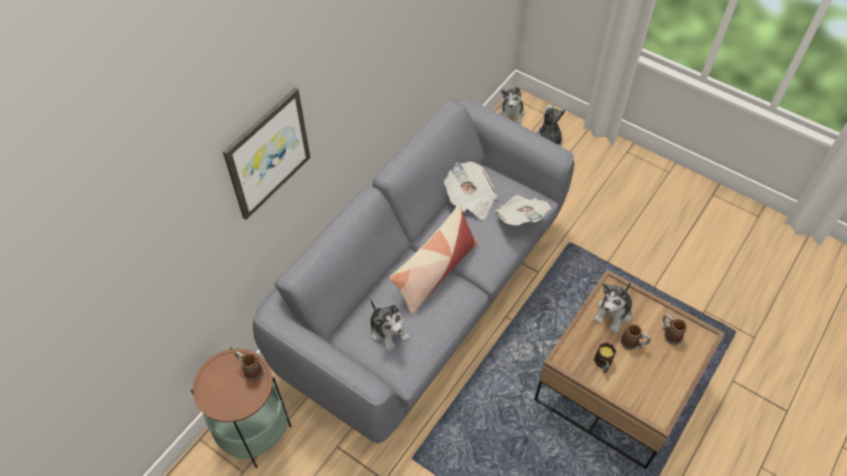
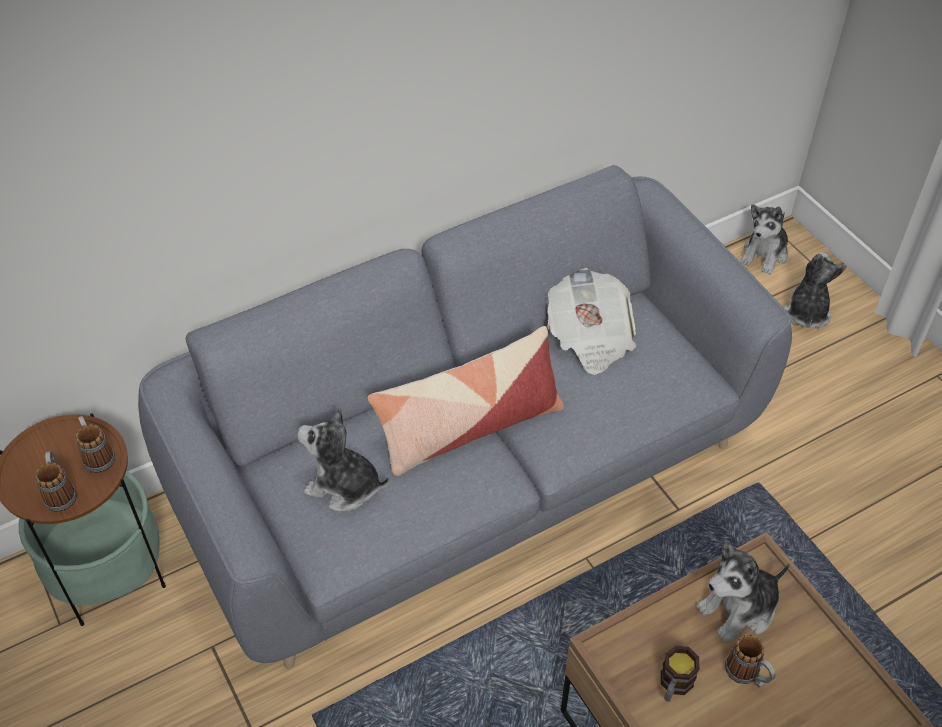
camera: 25 degrees right, 5 degrees down
picture [223,88,310,220] -> none
plush toy [370,299,410,352] -> plush toy turned 120 degrees clockwise [297,408,390,511]
newspaper [495,195,552,225] -> none
mug [662,314,687,345] -> mug moved to [35,451,77,512]

